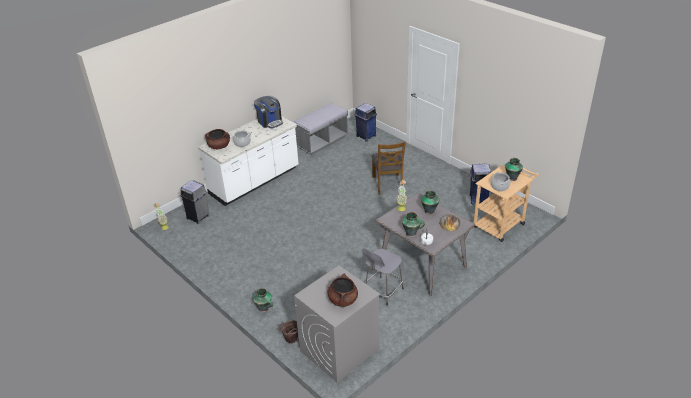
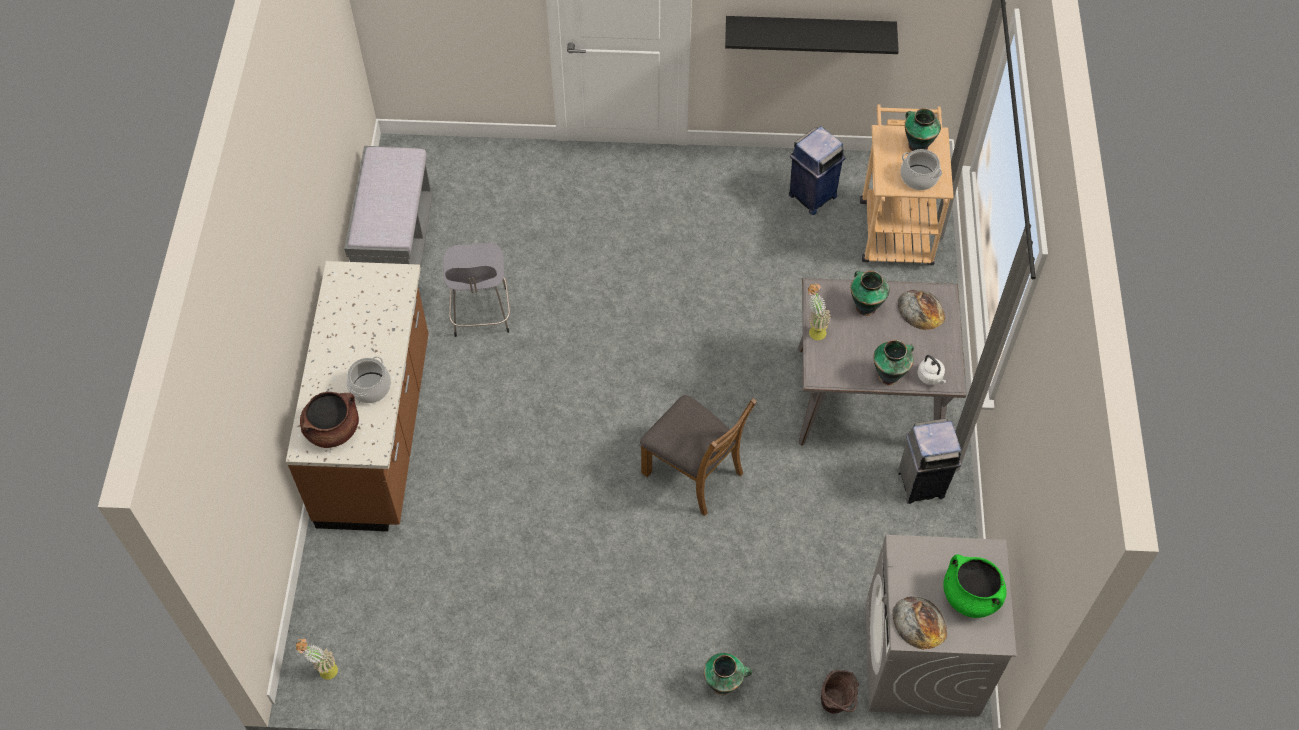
camera: 45 degrees left, 20 degrees up
grey trash can [180,180,210,224] -> grey trash can moved to [897,419,961,504]
white counter [198,116,299,206] -> brown counter [286,261,429,531]
coffee machine [254,96,283,129] -> none
brown cooking pot [328,274,358,307] -> green cooking pot [943,554,1007,618]
blue trash can [354,103,377,142] -> none
grey stool [362,248,403,305] -> grey stool moved to [443,243,510,337]
brown chair [371,141,406,195] -> brown chair moved to [640,395,757,516]
none -> black shelf [725,16,899,54]
none -> bread [893,596,947,650]

